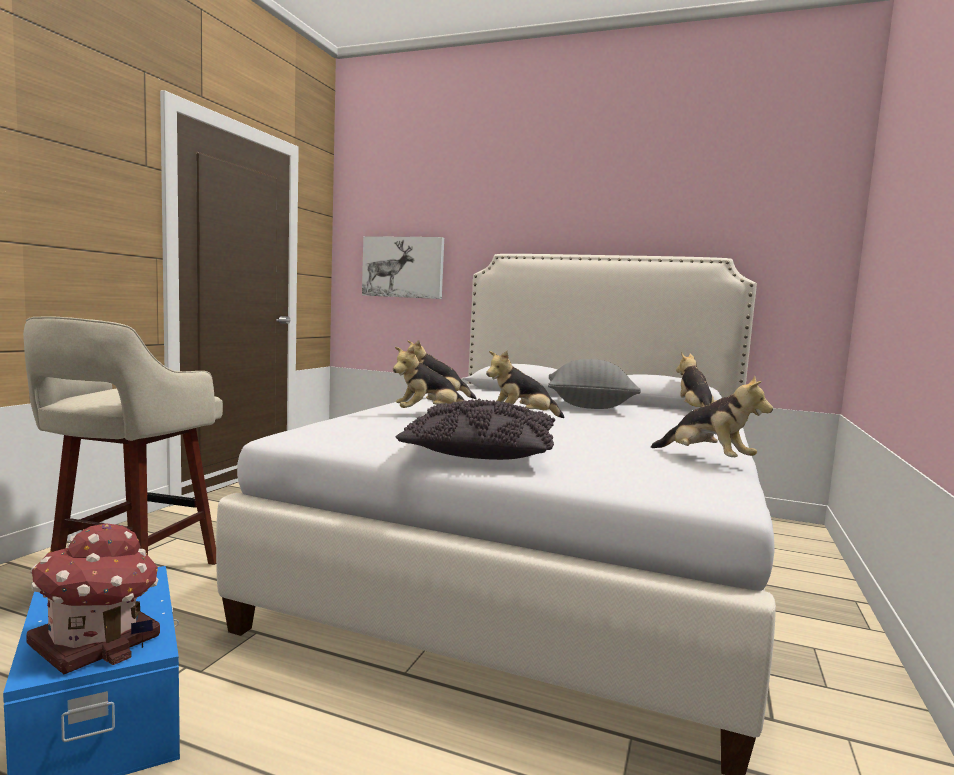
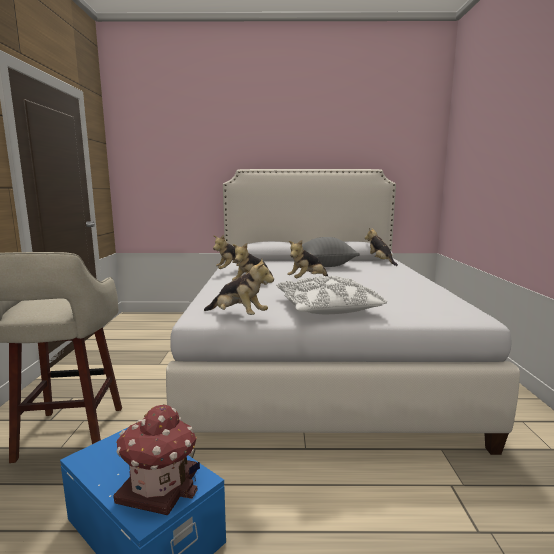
camera: 20 degrees left, 5 degrees up
picture [362,236,444,299] -> none
black pillow [396,399,555,460] -> white pillow [276,276,387,314]
plush toy [651,375,773,457] -> plush toy moved to [204,259,274,315]

